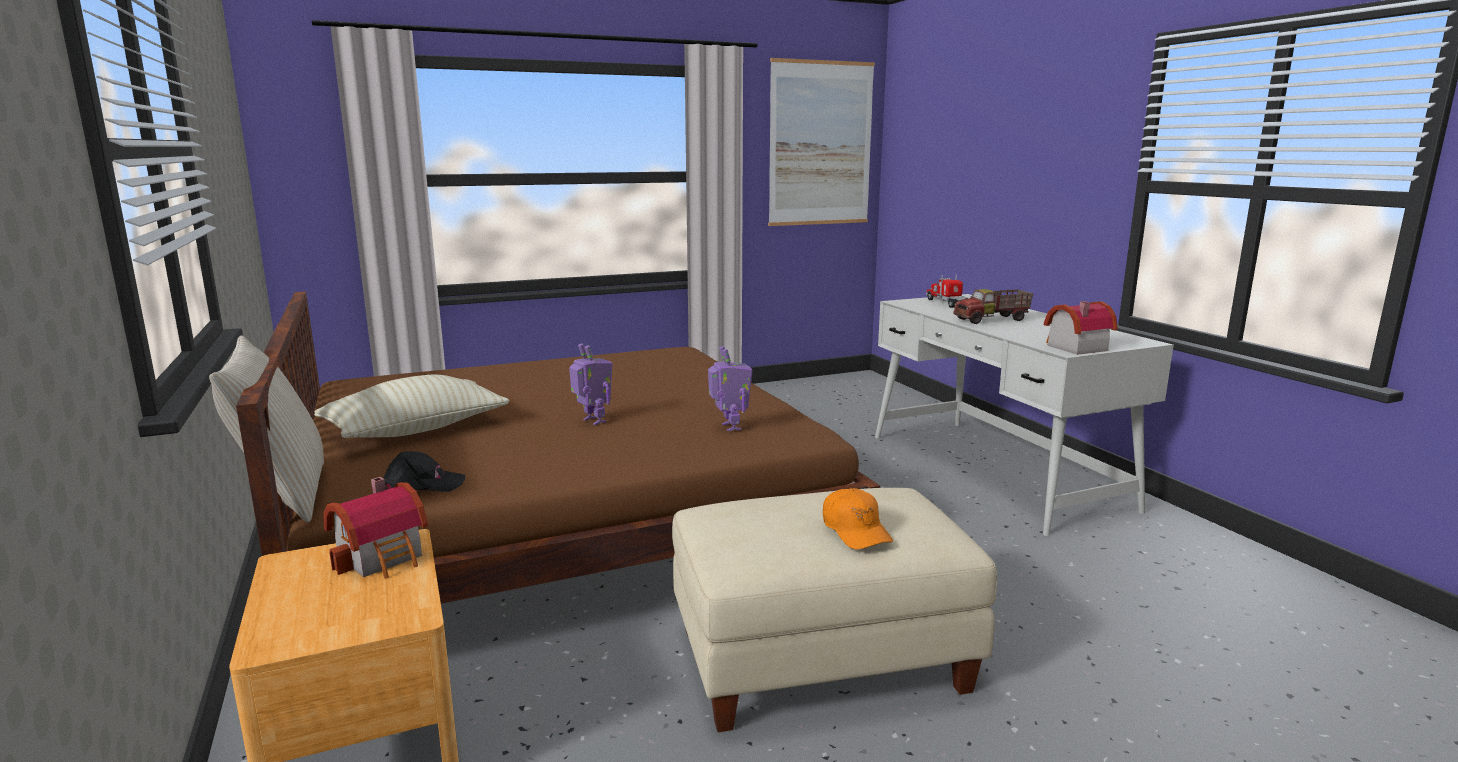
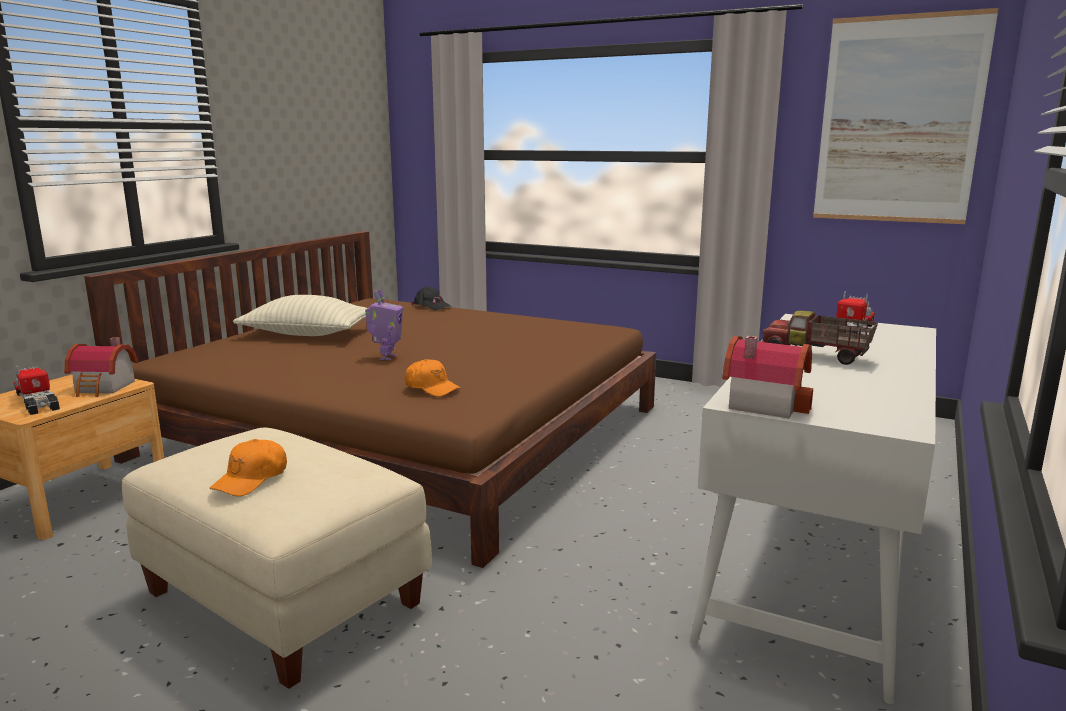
camera: 50 degrees right, 0 degrees up
beige pillow [209,335,324,523] -> none
black cap [383,451,465,492] -> black cap moved to [412,286,452,310]
toy robot [708,346,753,431] -> orange cap [405,359,461,397]
none -> toy truck [14,362,60,415]

